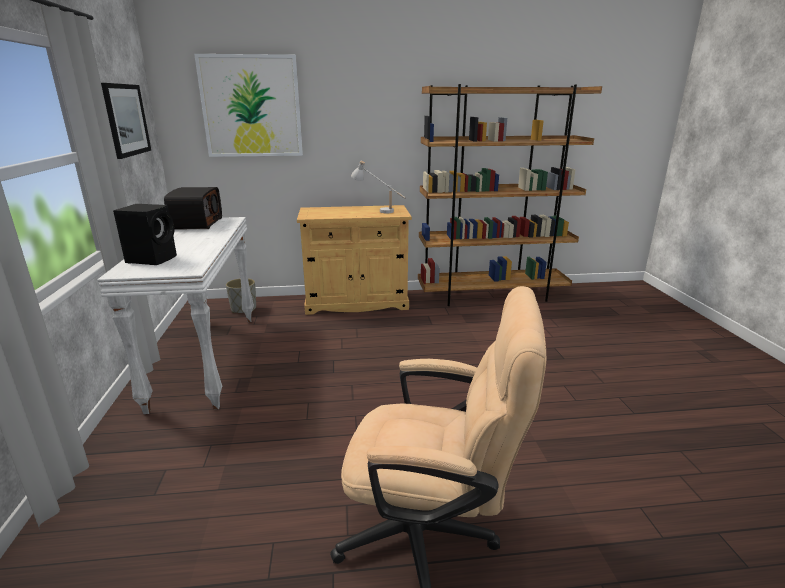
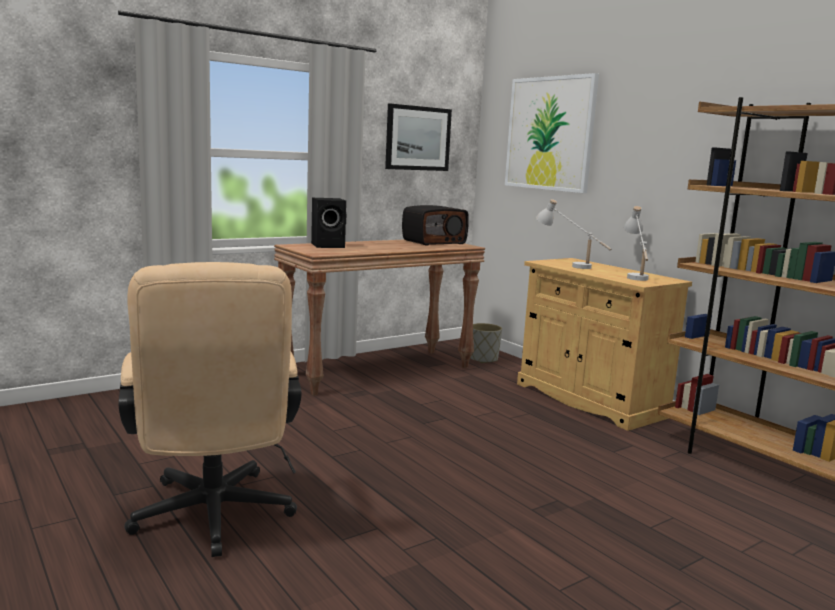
camera: 60 degrees right, 10 degrees down
white console table [97,217,254,414] -> brown console table [274,239,485,396]
none -> white table lamp [536,199,611,269]

